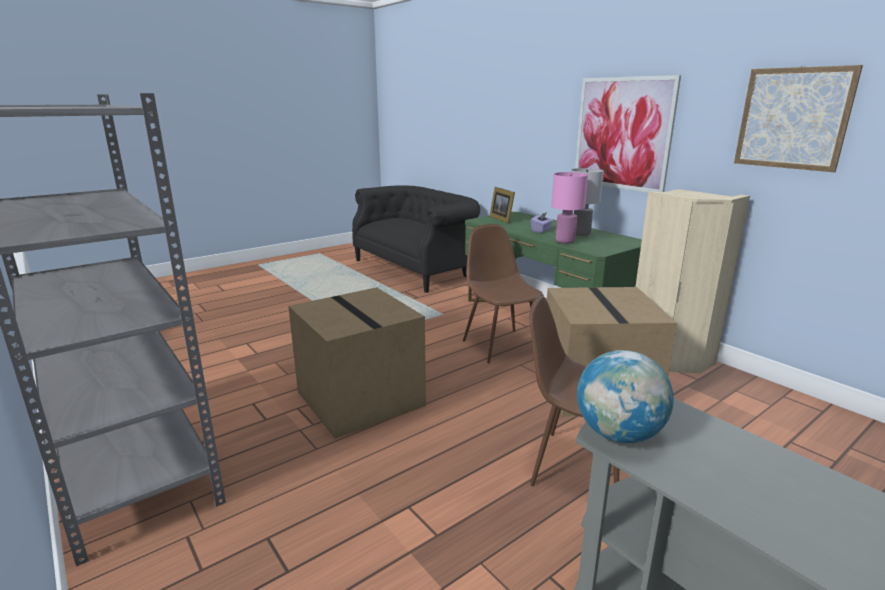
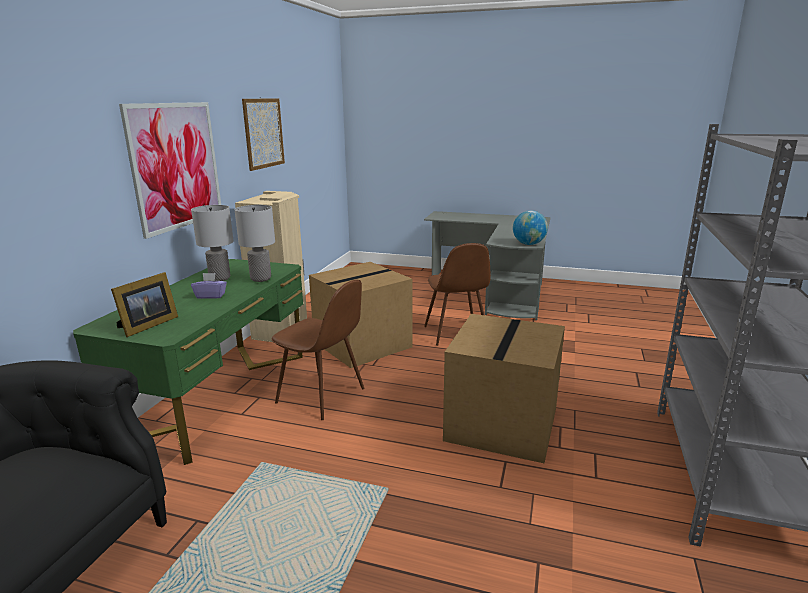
camera: 125 degrees left, 0 degrees up
brown chair [463,224,544,364] -> brown chair turned 90 degrees counterclockwise [272,280,364,420]
pink table lamp [551,172,588,244] -> grey table lamp [234,205,275,282]

